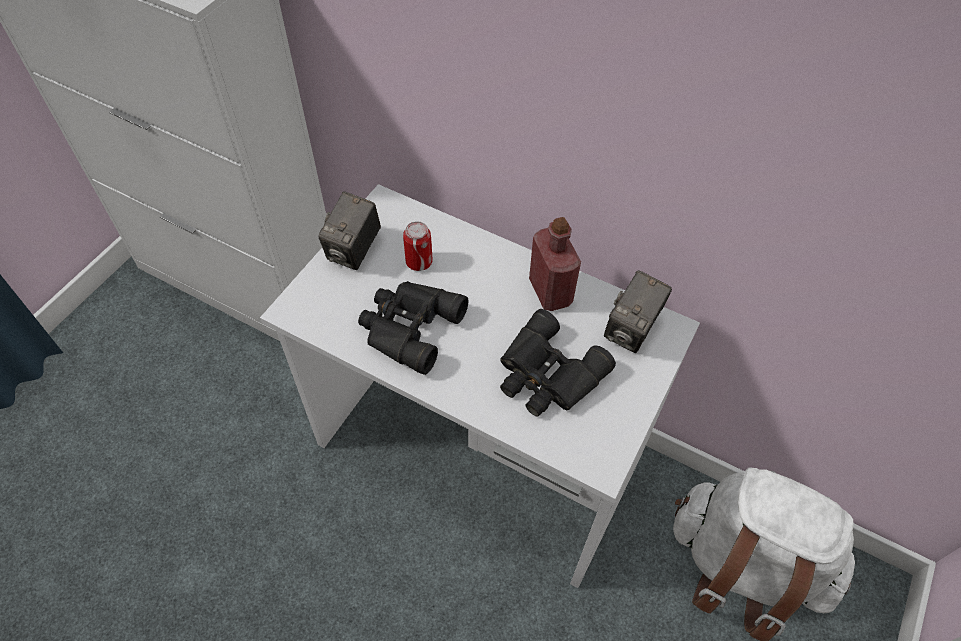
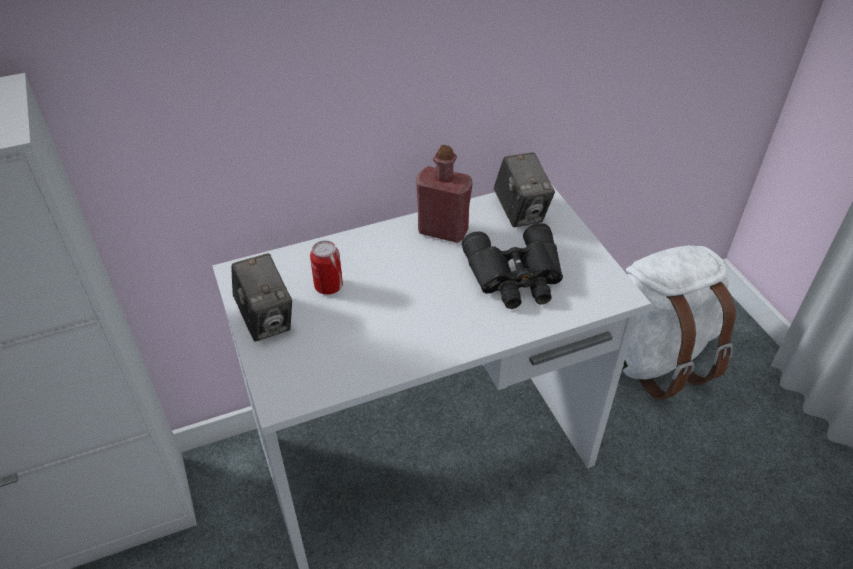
camera: 50 degrees left, 10 degrees down
black binoculars [358,281,469,375] -> none

